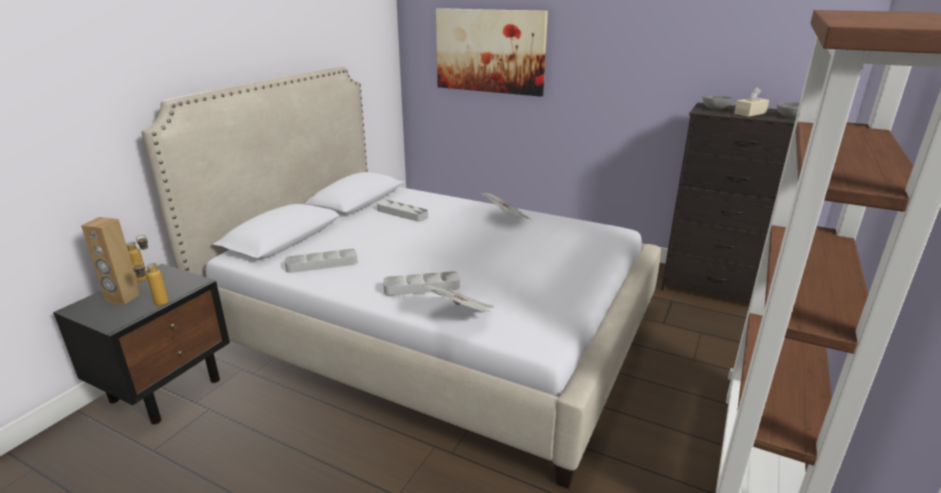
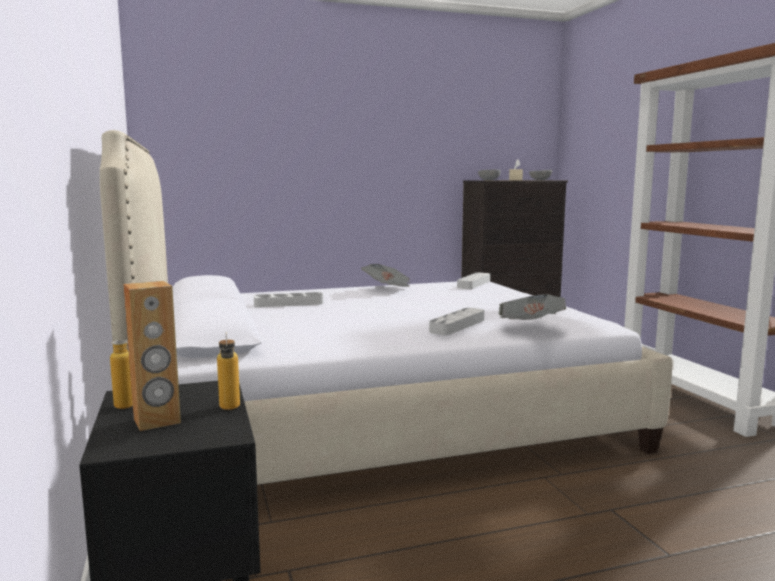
camera: 45 degrees left, 15 degrees down
grey tray [285,249,357,273] -> grey tray moved to [457,273,490,289]
picture [436,8,548,97] -> none

